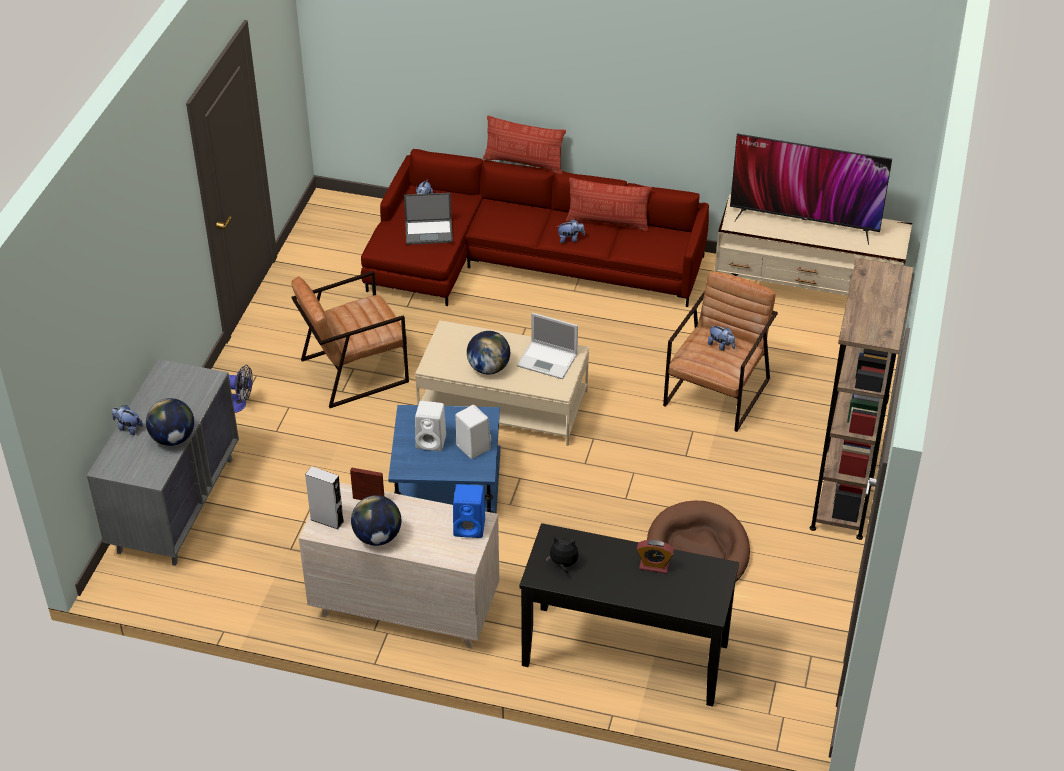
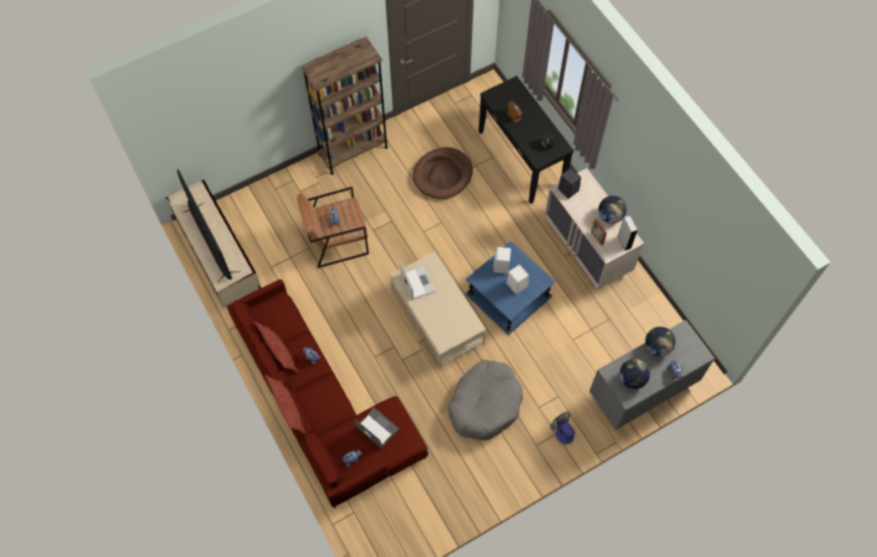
camera: 135 degrees left, 20 degrees up
brown armchair [291,271,409,408] -> grey dog bed [448,360,523,440]
blue speaker [453,484,485,538] -> black speaker [558,168,581,199]
globe [467,331,510,374] -> globe moved to [620,359,650,389]

